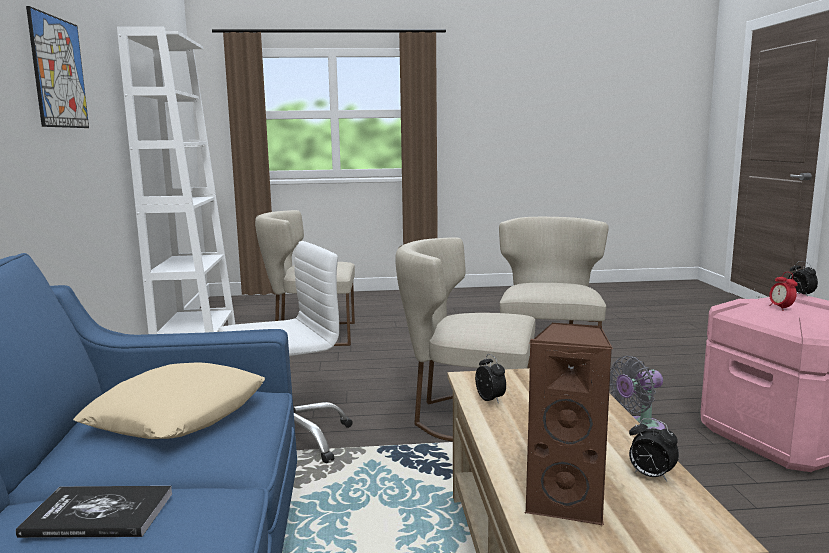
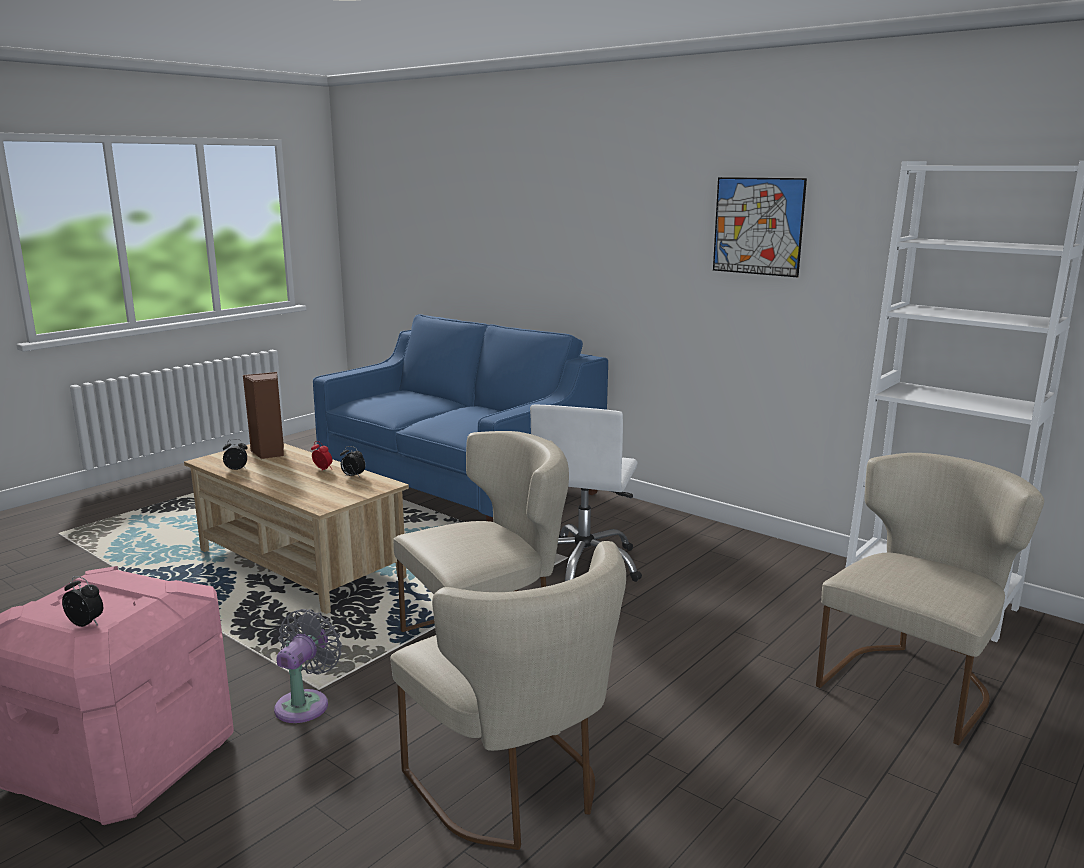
camera: 135 degrees right, 5 degrees up
book [16,486,172,538] -> none
beige pillow [73,362,265,439] -> none
alarm clock [769,272,798,311] -> alarm clock moved to [311,441,333,471]

